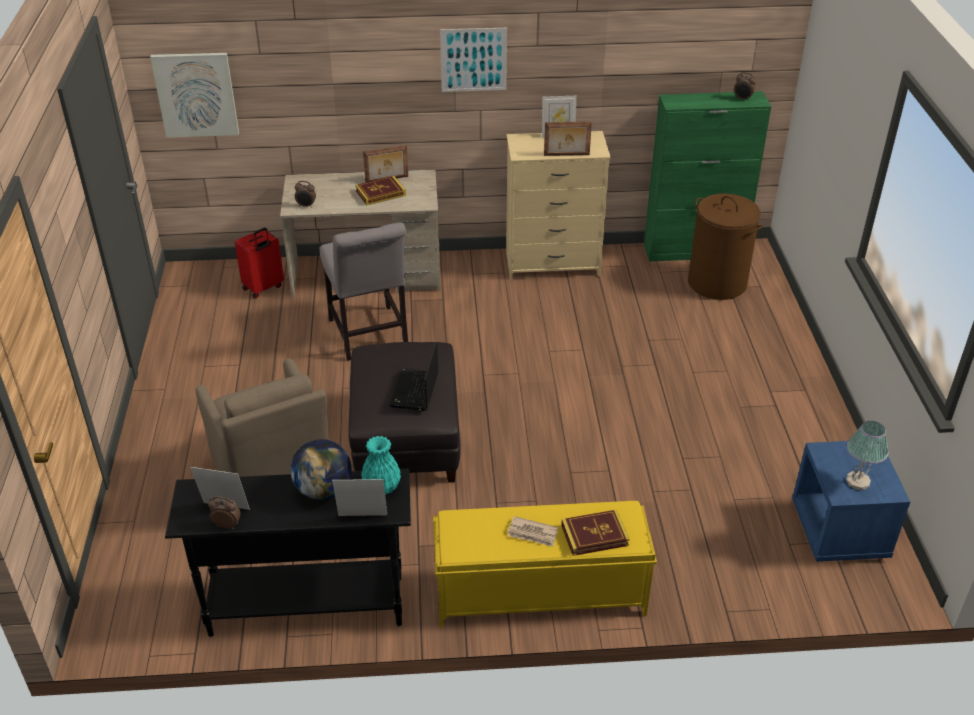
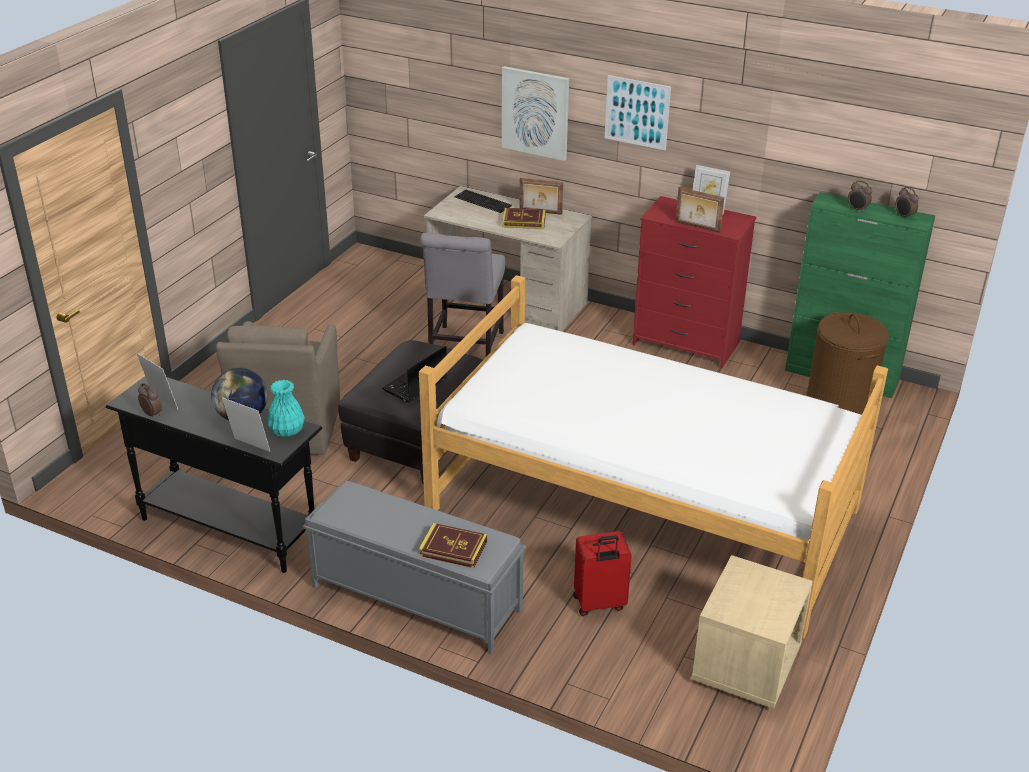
camera: 30 degrees right, 5 degrees down
picture [150,53,239,137] -> picture moved to [502,66,569,161]
red suitcase [235,228,284,299] -> red suitcase moved to [573,531,632,616]
alarm clock [295,181,316,208] -> alarm clock moved to [848,180,872,213]
yellow bench [433,501,657,628] -> grey bench [303,481,526,654]
beige dresser [506,131,611,280] -> red dresser [632,196,757,368]
newspaper [507,516,558,547] -> none
blue nightstand [792,441,910,562] -> beige nightstand [691,555,813,709]
table lamp [846,421,889,490] -> none
none -> bed [419,275,888,639]
none -> keyboard [455,190,512,213]

